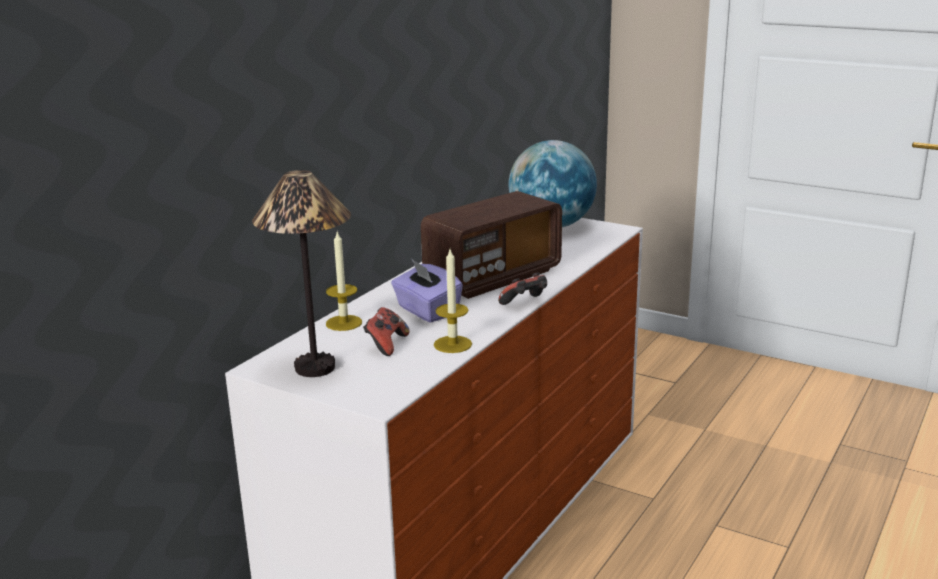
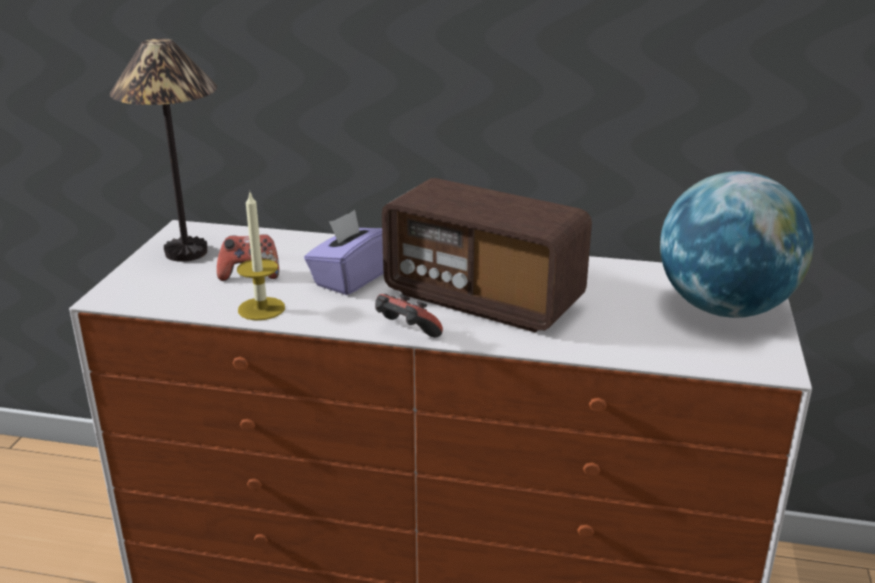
camera: 70 degrees right, 5 degrees up
candle [326,232,362,331] -> none

